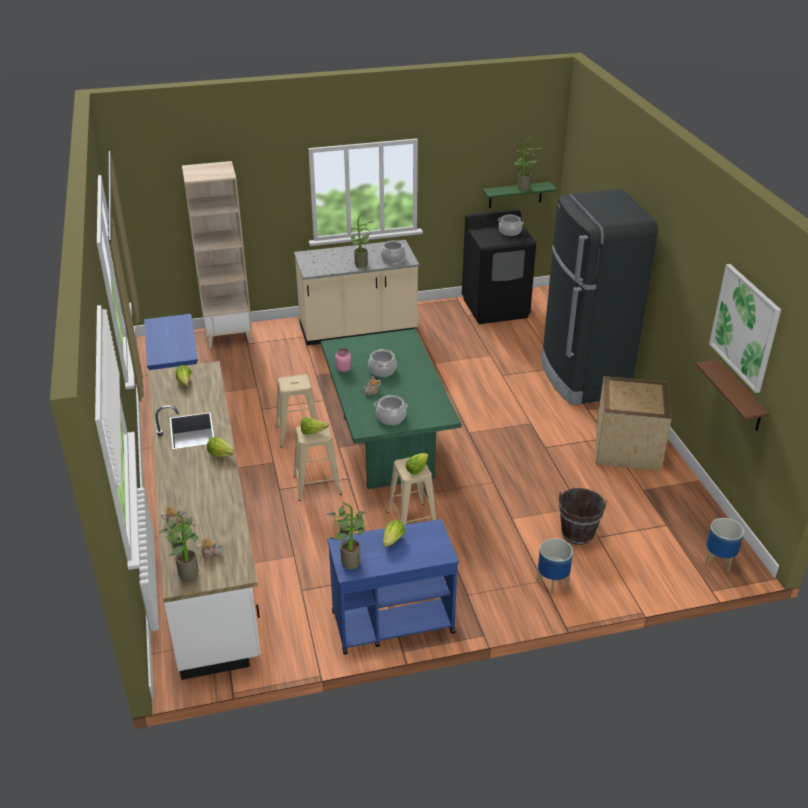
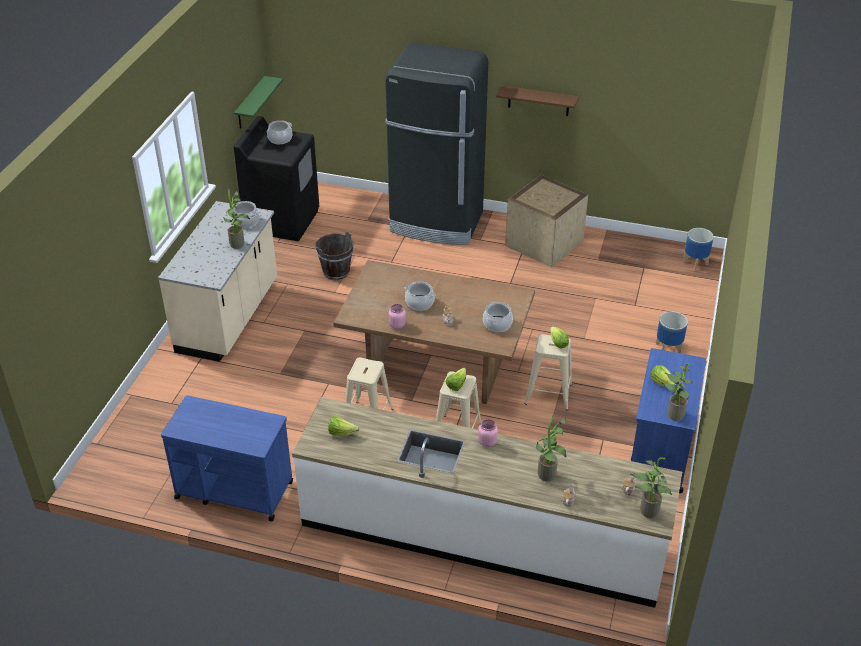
camera: 60 degrees left, 5 degrees up
beige bookcase [182,161,252,348] -> none
lettuce [207,437,235,457] -> pink jar [478,420,498,447]
green dining table [321,329,462,489] -> brown dining table [333,260,535,404]
potted plant [515,137,540,191] -> potted plant moved to [536,415,566,481]
brown bucket [558,488,607,545] -> brown bucket moved to [315,231,354,280]
brown shelf [696,359,770,431] -> brown shelf moved to [496,85,579,116]
picture [709,264,781,393] -> none

